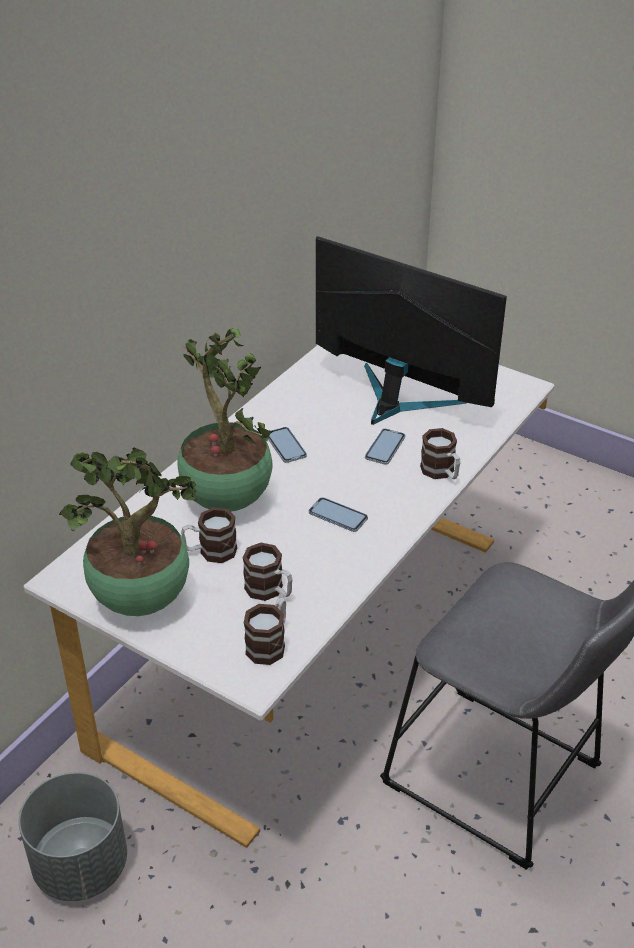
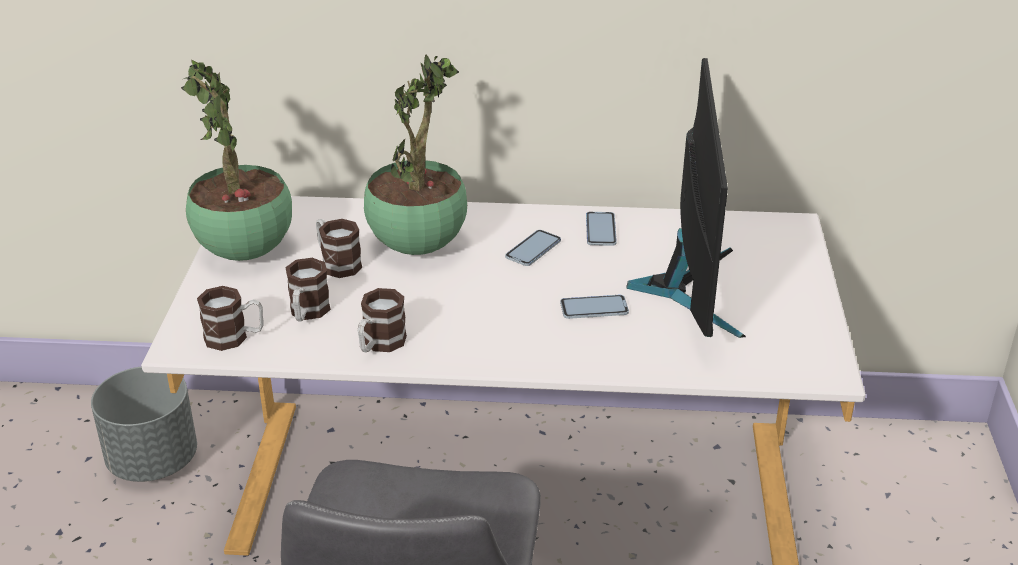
camera: 60 degrees right, 5 degrees down
phone [309,497,368,532] -> phone moved to [586,212,617,246]
mug [420,428,460,479] -> mug moved to [358,288,407,352]

